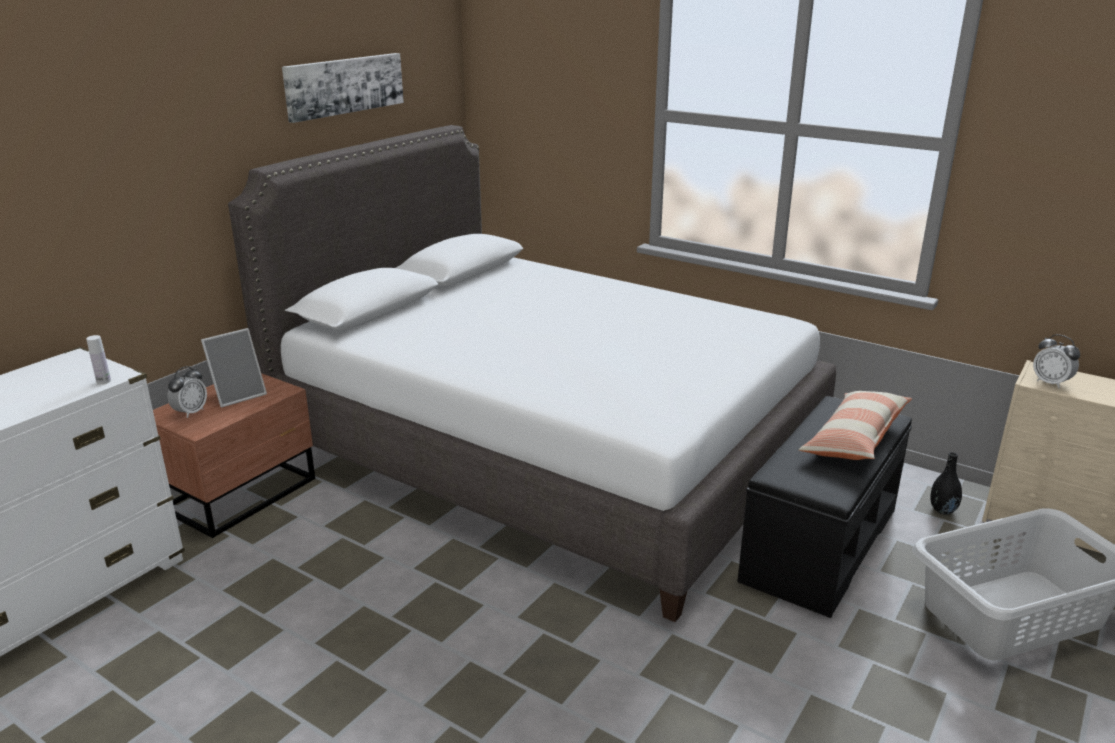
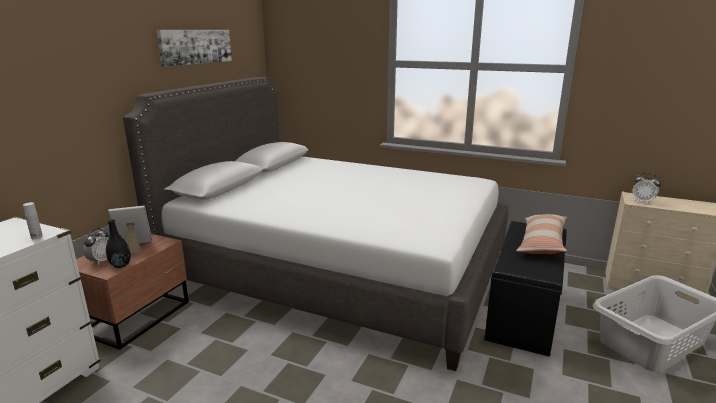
camera: 10 degrees left, 5 degrees down
picture frame [201,328,267,407] -> picture frame turned 150 degrees counterclockwise [108,206,153,254]
black vase [930,452,962,515] -> black vase moved to [106,219,131,268]

